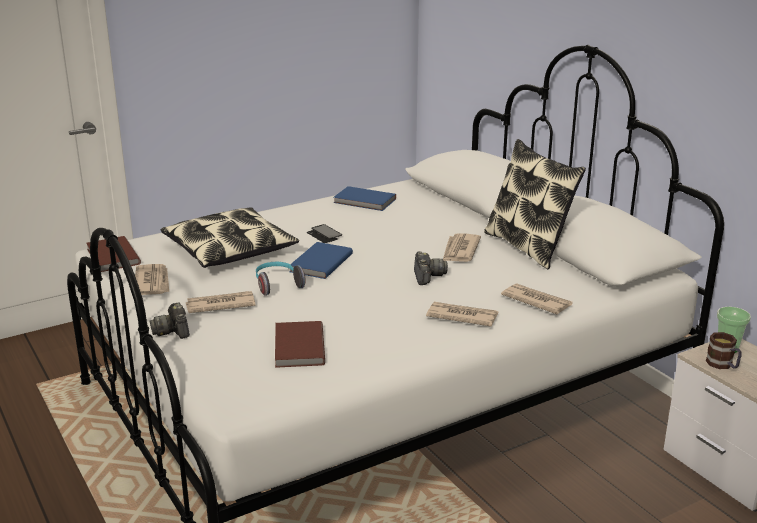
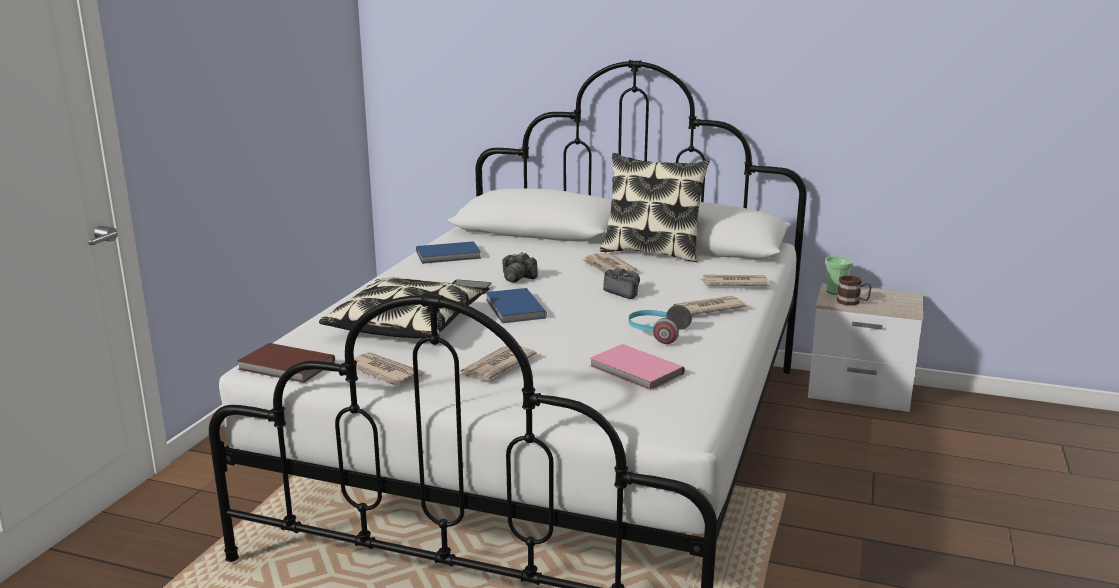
camera: 40 degrees left, 5 degrees down
camera [150,302,190,339] -> camera moved to [502,252,538,283]
headphones [256,262,306,296] -> headphones moved to [628,305,692,344]
brown book [275,321,325,368] -> pink book [590,344,685,391]

